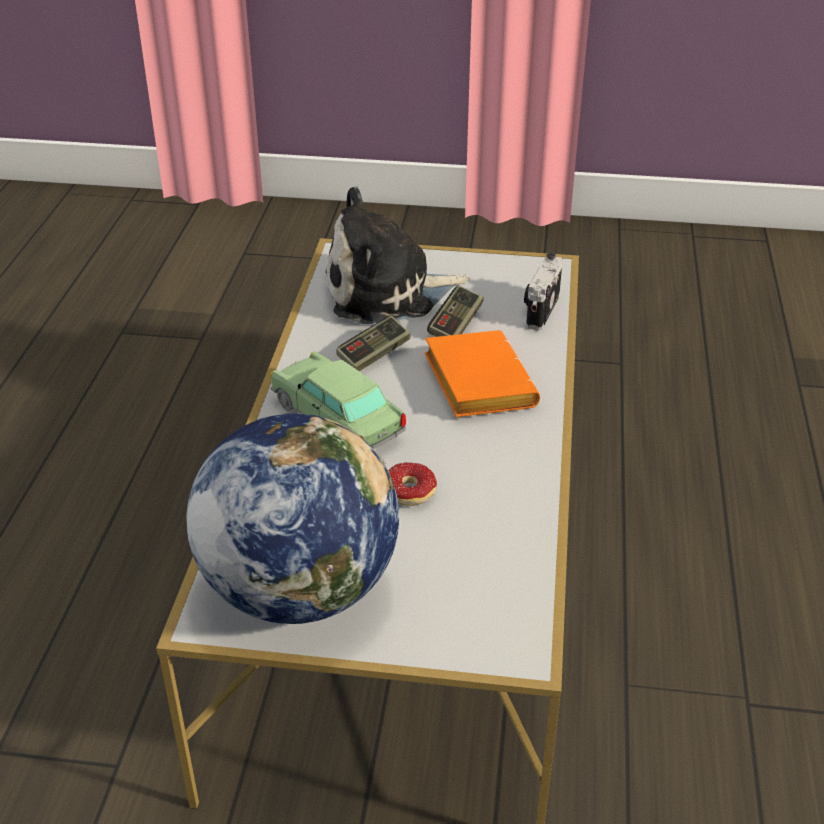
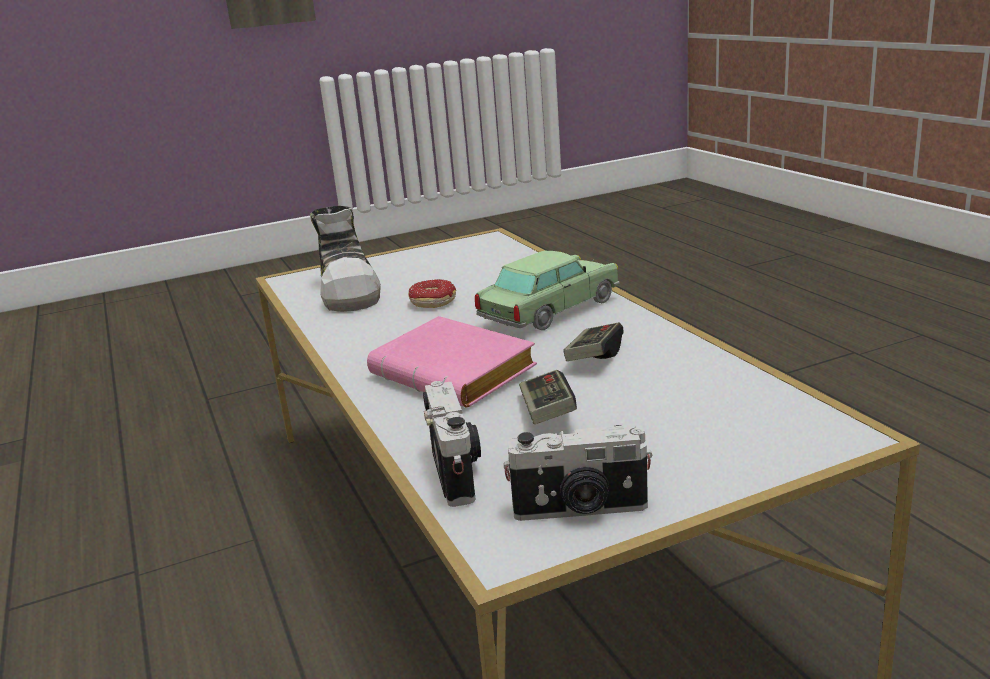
camera: 150 degrees right, 15 degrees down
globe [186,413,399,624] -> none
toy car [271,351,406,449] -> toy car turned 60 degrees counterclockwise [475,251,620,330]
plush toy [326,186,470,324] -> none
orange book [425,330,540,417] -> pink book [367,316,537,408]
none -> shoe [310,206,381,312]
none -> camera [503,425,652,521]

